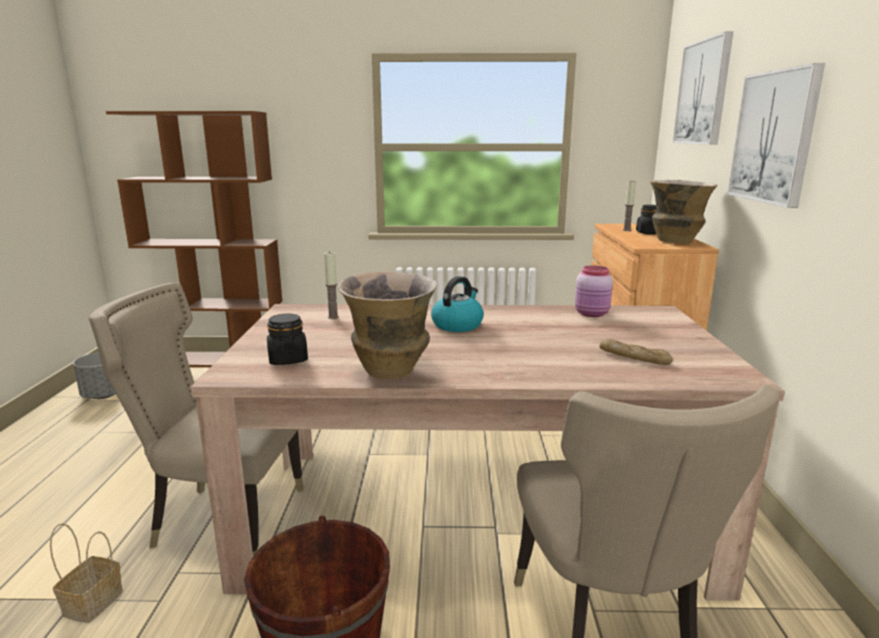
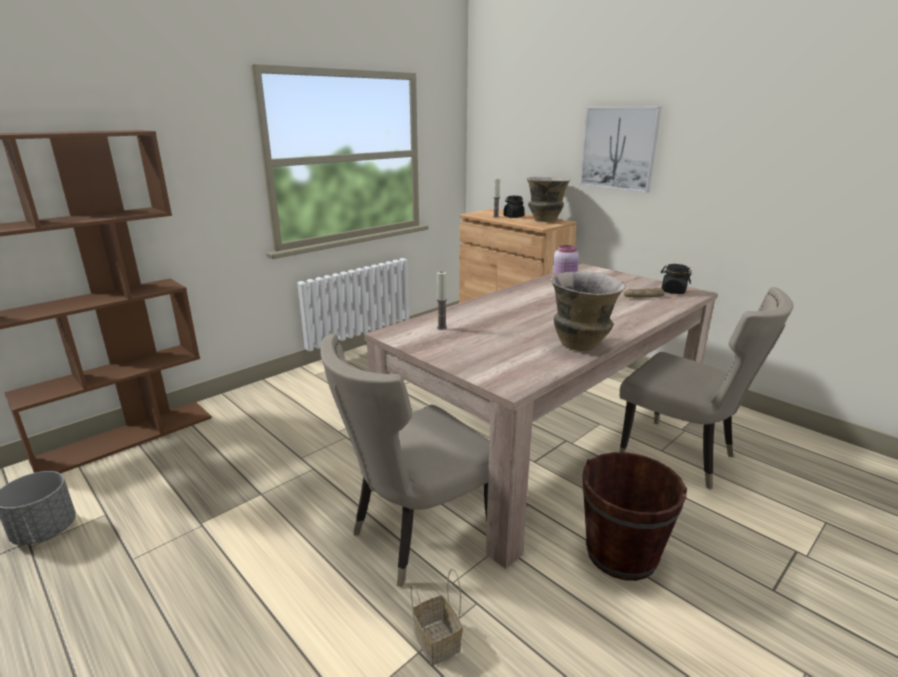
camera: 45 degrees left, 5 degrees up
black jar [267,314,308,365] -> black jar moved to [661,264,692,294]
kettle [431,276,484,332] -> none
picture [672,31,733,145] -> none

